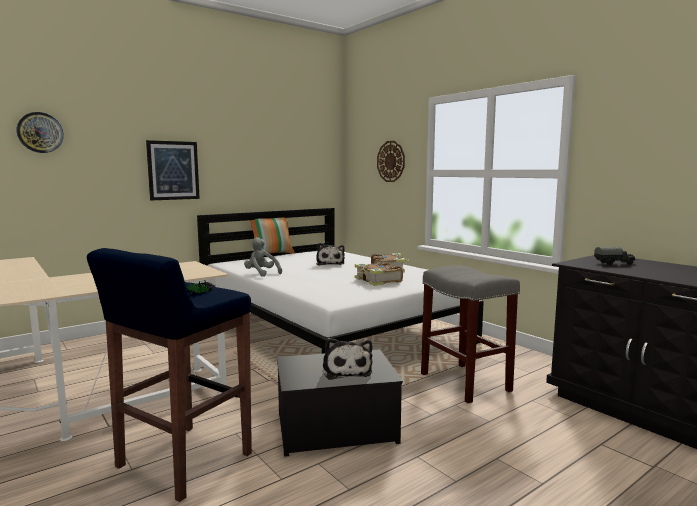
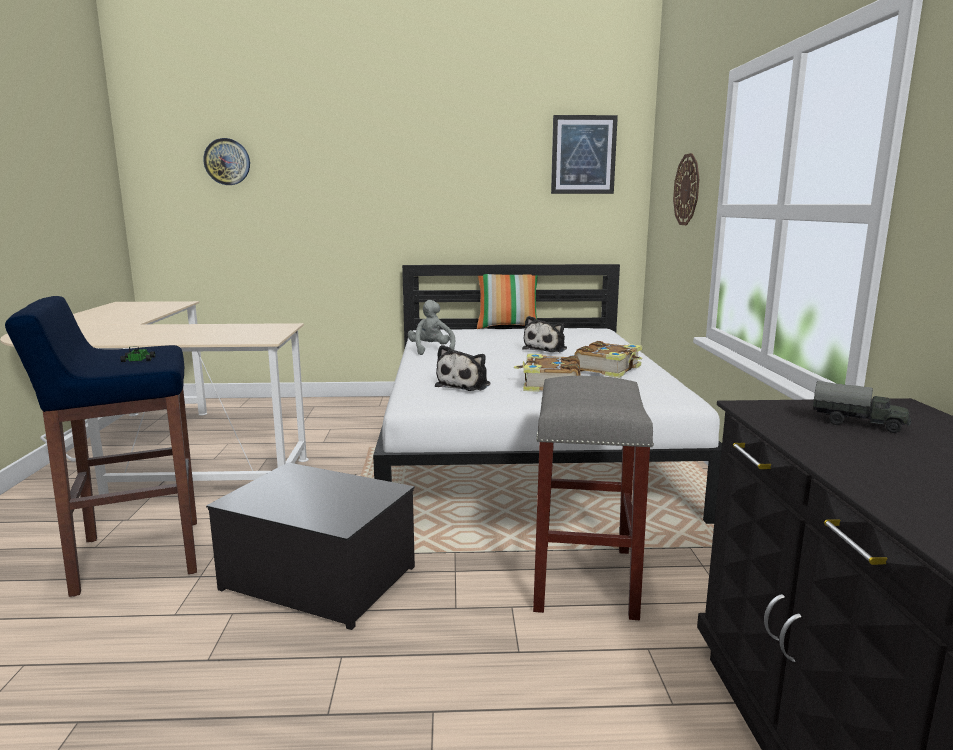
camera: 35 degrees right, 5 degrees up
picture [146,140,200,200] -> picture moved to [551,115,618,194]
plush toy [323,338,373,380] -> plush toy moved to [435,345,490,391]

